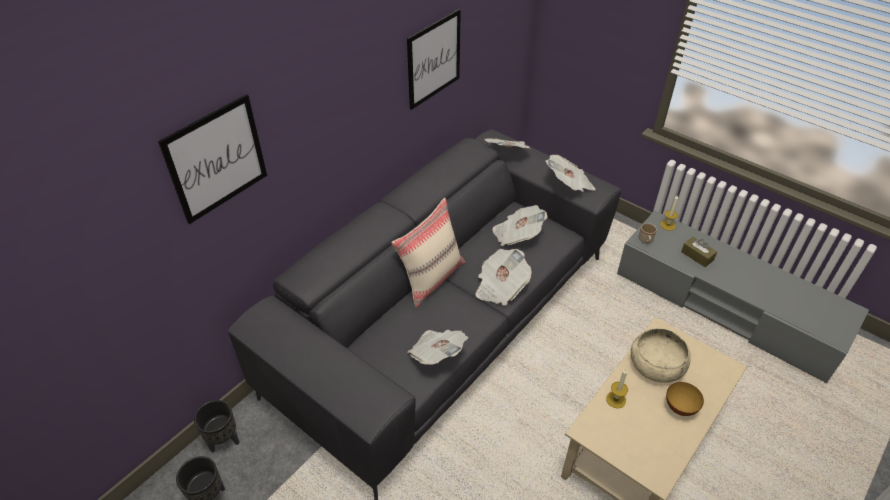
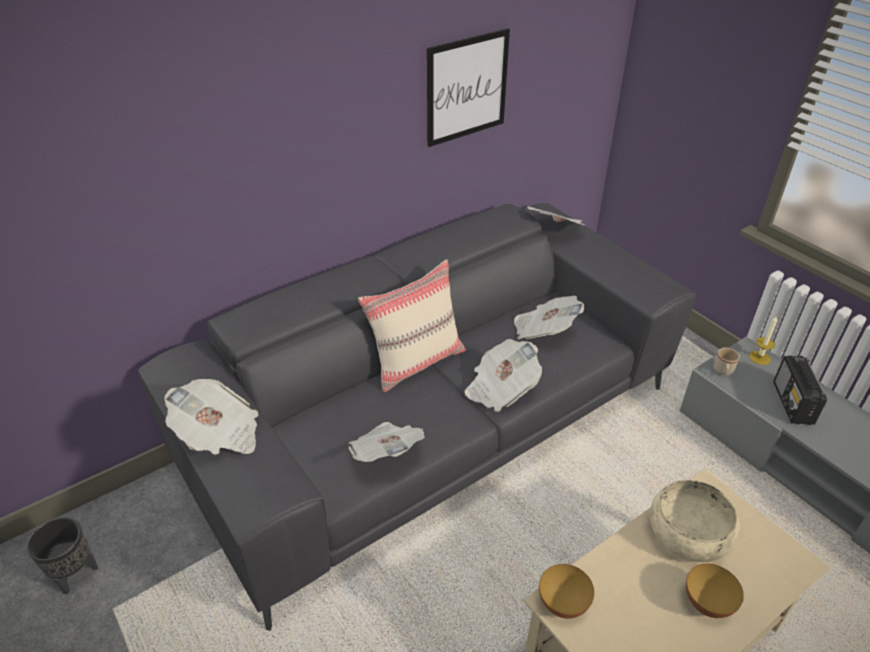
camera: 15 degrees right, 5 degrees down
picture [158,94,267,224] -> none
black planter [194,400,239,453] -> none
newspaper [545,155,596,192] -> newspaper moved to [164,379,258,455]
candle [606,369,628,408] -> none
brown tissue box [681,237,717,267] -> radio [773,355,827,425]
none -> bowl [539,564,594,619]

